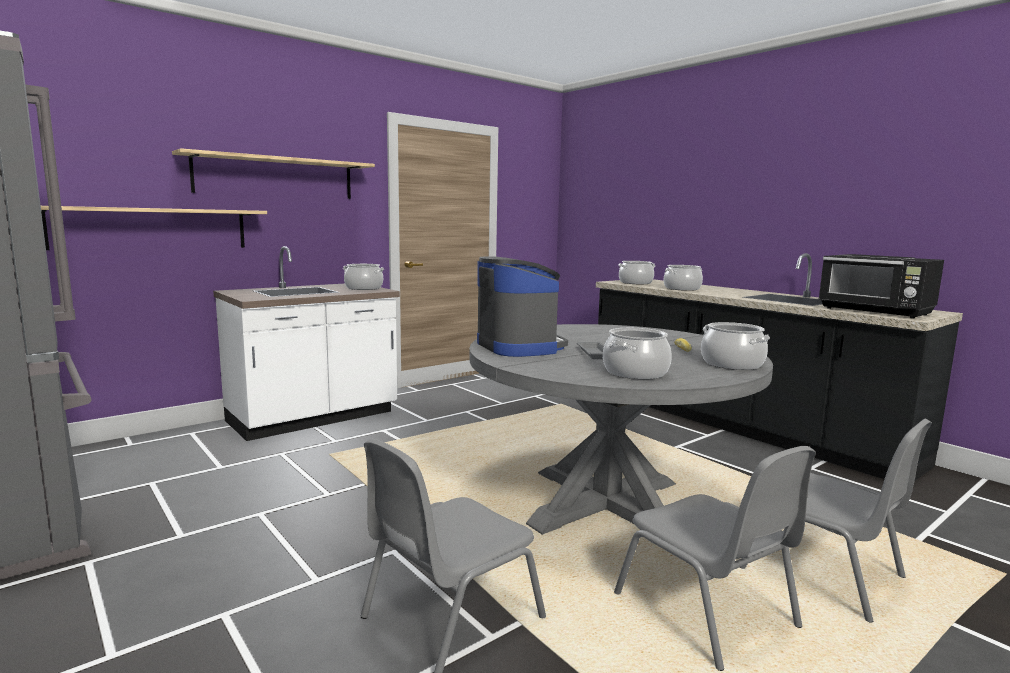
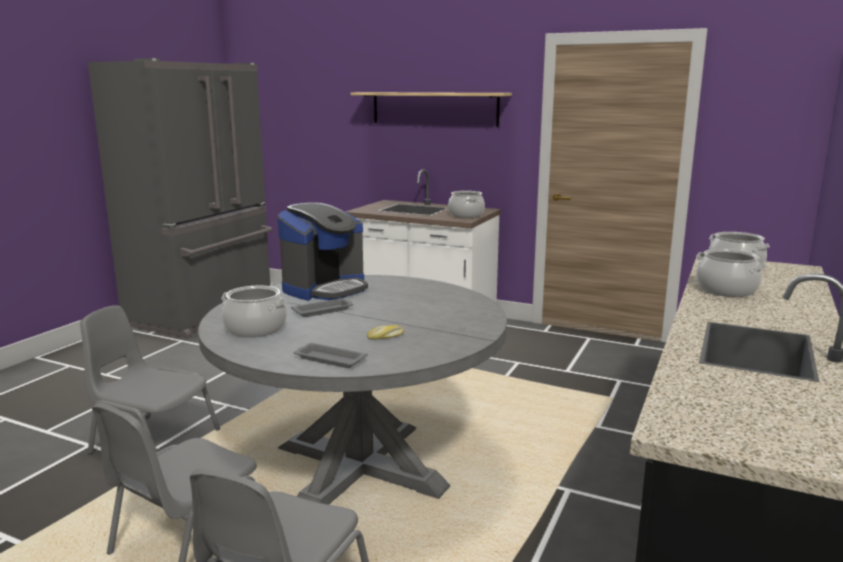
camera: 65 degrees right, 5 degrees up
shelf [41,206,267,250] -> none
cooking pot [701,322,770,370] -> grey tray [294,343,368,368]
black microwave [819,254,944,319] -> none

